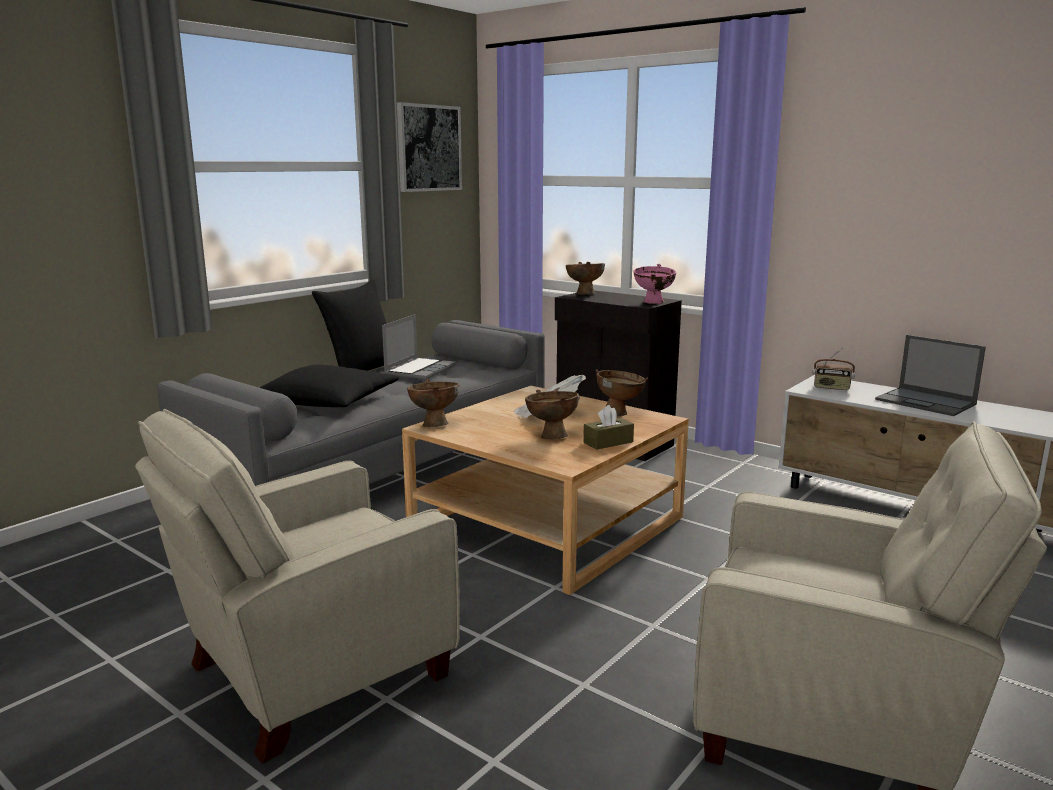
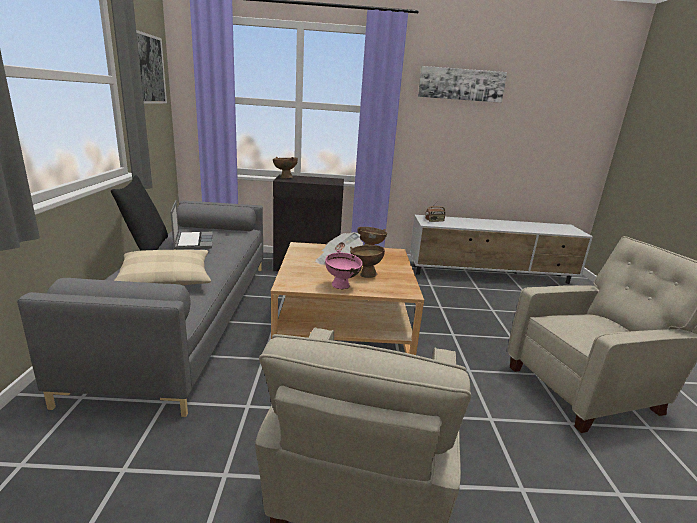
camera: 40 degrees left, 5 degrees up
black pillow [260,365,399,407] -> beige pillow [114,250,211,285]
brown bowl [407,379,459,427] -> none
brown tissue box [583,405,634,450] -> none
pink bowl [633,264,676,304] -> pink bowl moved to [325,250,363,290]
laptop [875,335,986,416] -> none
none -> picture [418,66,507,103]

